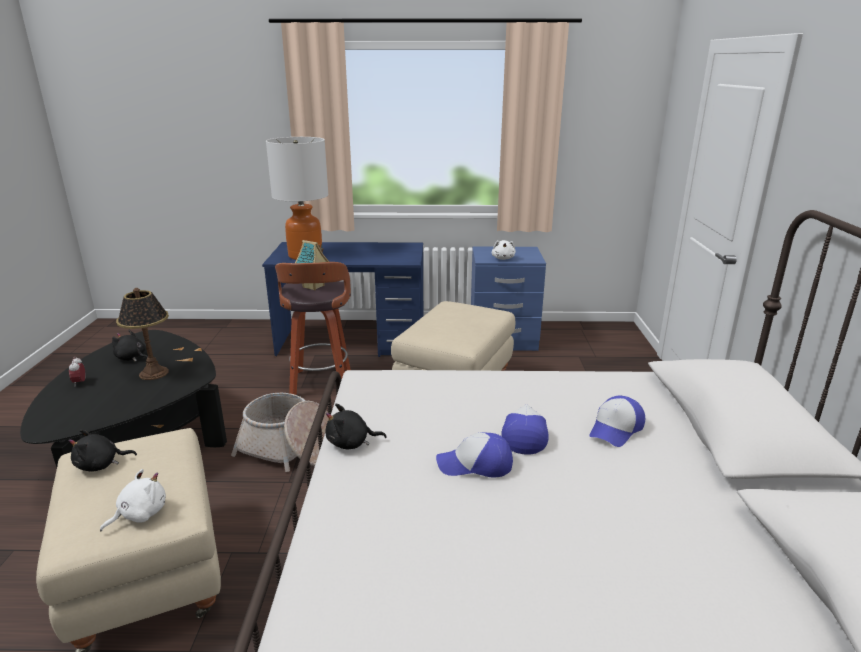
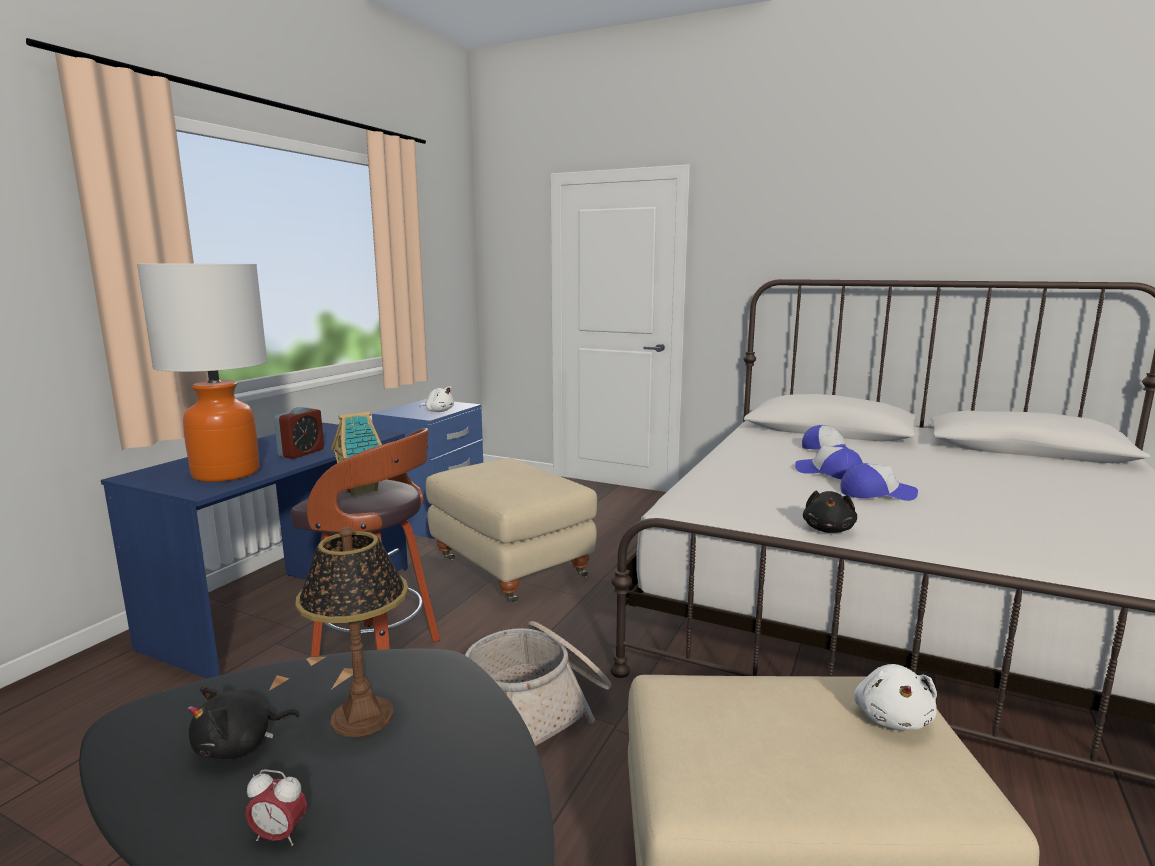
camera: 65 degrees left, 10 degrees down
black plush toy [68,430,137,471] -> none
white plush toy [100,469,166,531] -> white plush toy turned 150 degrees counterclockwise [854,664,937,731]
cap [436,432,513,478] -> cap turned 105 degrees counterclockwise [841,463,918,501]
none -> alarm clock [274,407,324,459]

